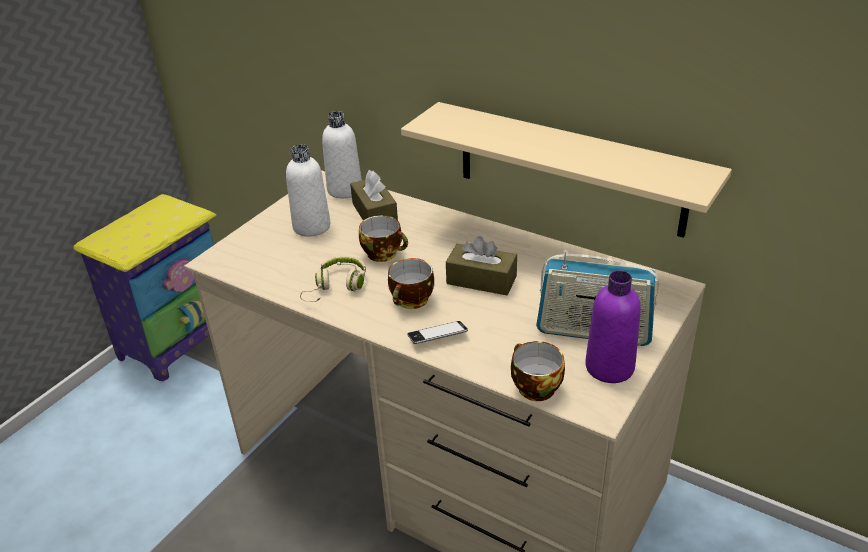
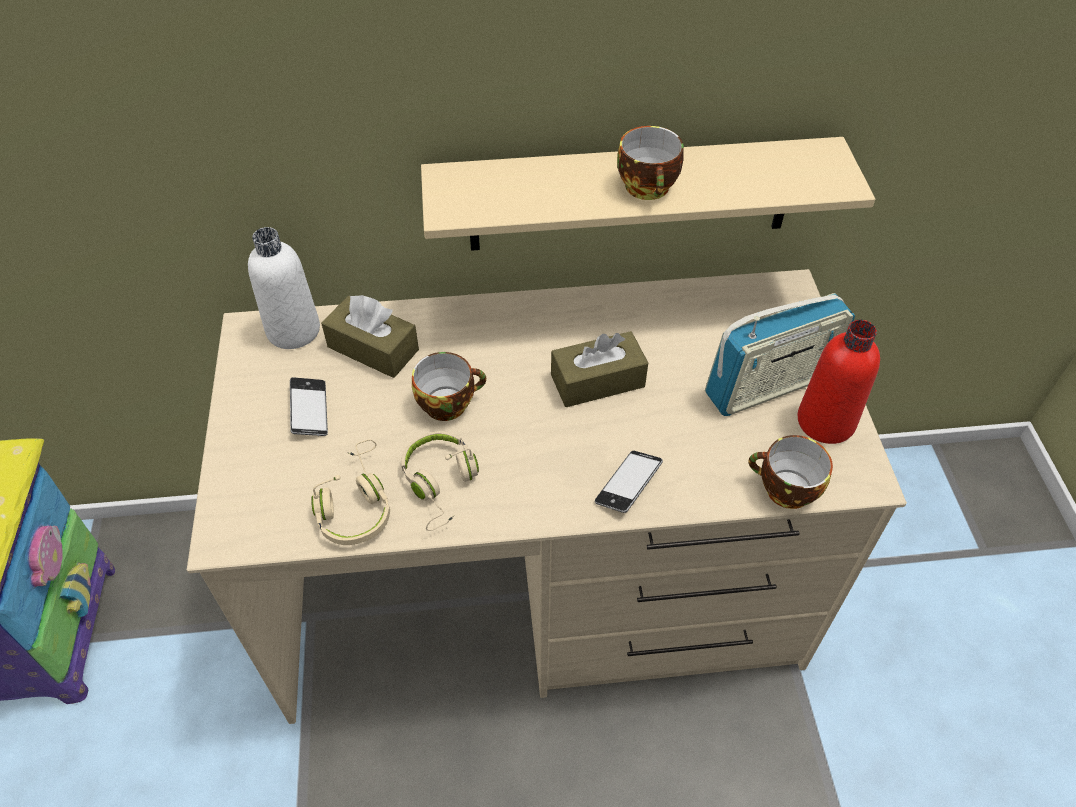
camera: 40 degrees left, 15 degrees up
white bottle [286,144,331,237] -> phone [290,377,328,436]
cup [388,258,434,309] -> cup moved to [617,126,684,200]
purple bottle [585,271,641,383] -> red bottle [798,320,880,444]
none -> beige headphones [311,440,390,545]

